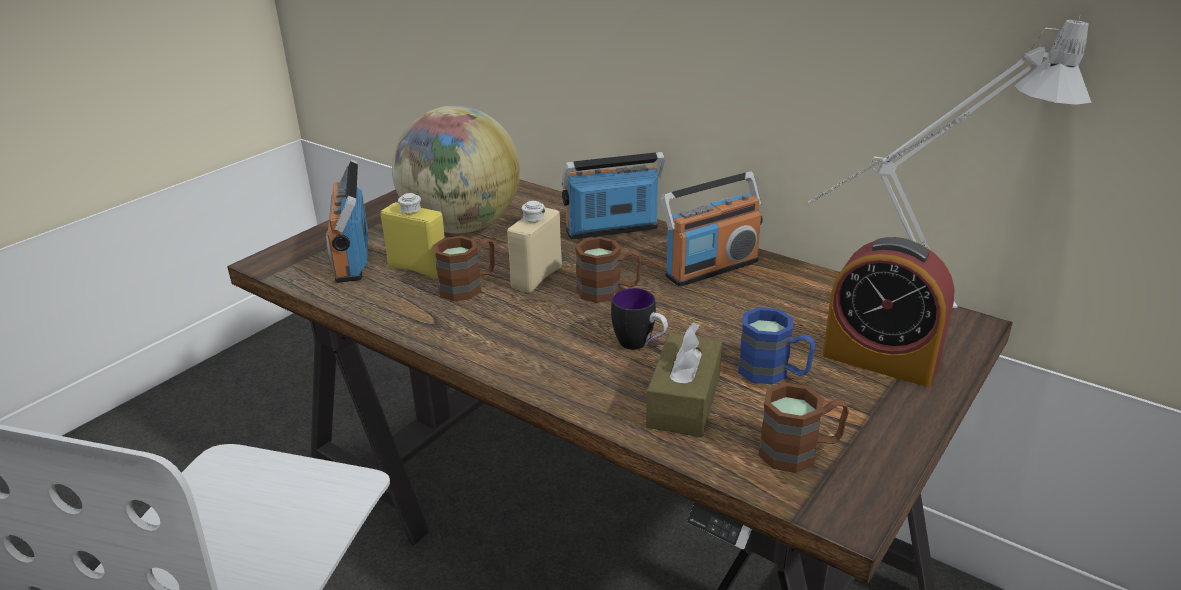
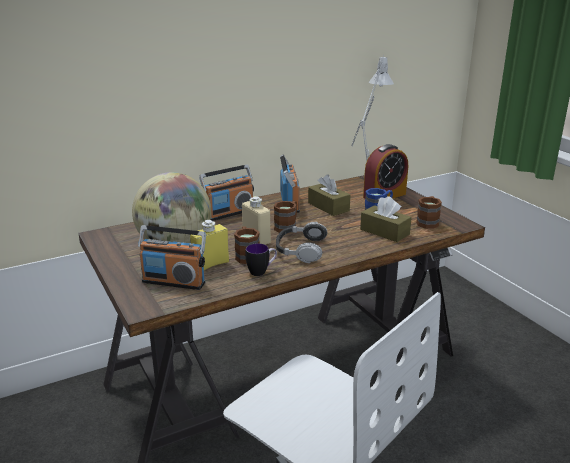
camera: 65 degrees left, 5 degrees down
radio [562,152,665,240] -> radio turned 135 degrees counterclockwise [199,164,254,221]
mug [611,288,668,350] -> mug moved to [246,243,277,276]
none -> headphones [276,222,328,263]
none -> brown tissue box [308,175,350,216]

